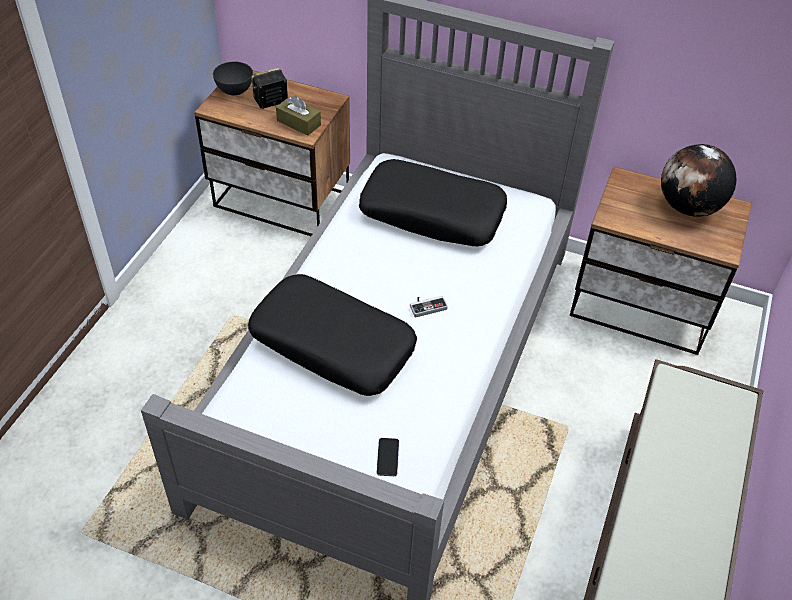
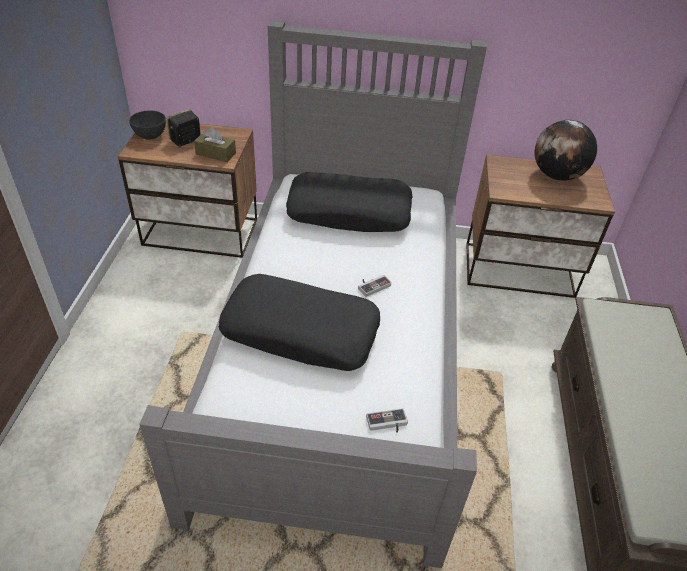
camera: 15 degrees left, 5 degrees down
phone [377,438,399,476] -> game controller [366,408,408,433]

